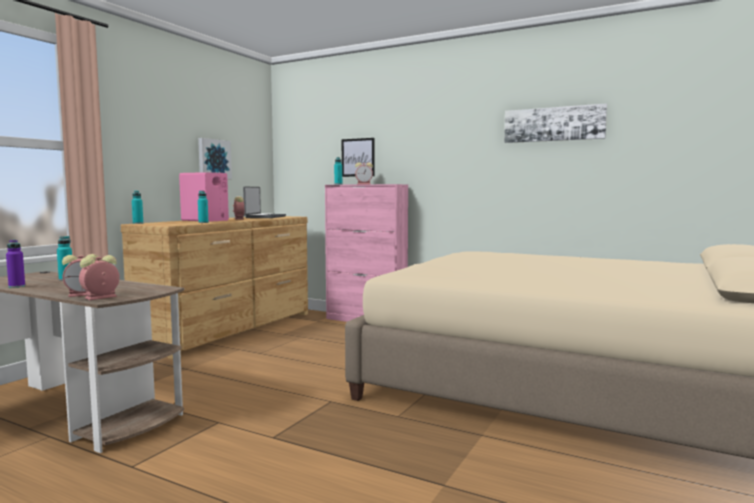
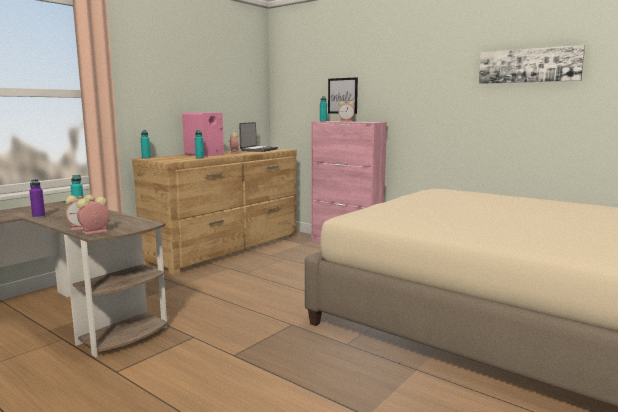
camera: 10 degrees right, 5 degrees up
picture [198,138,232,179] -> none

